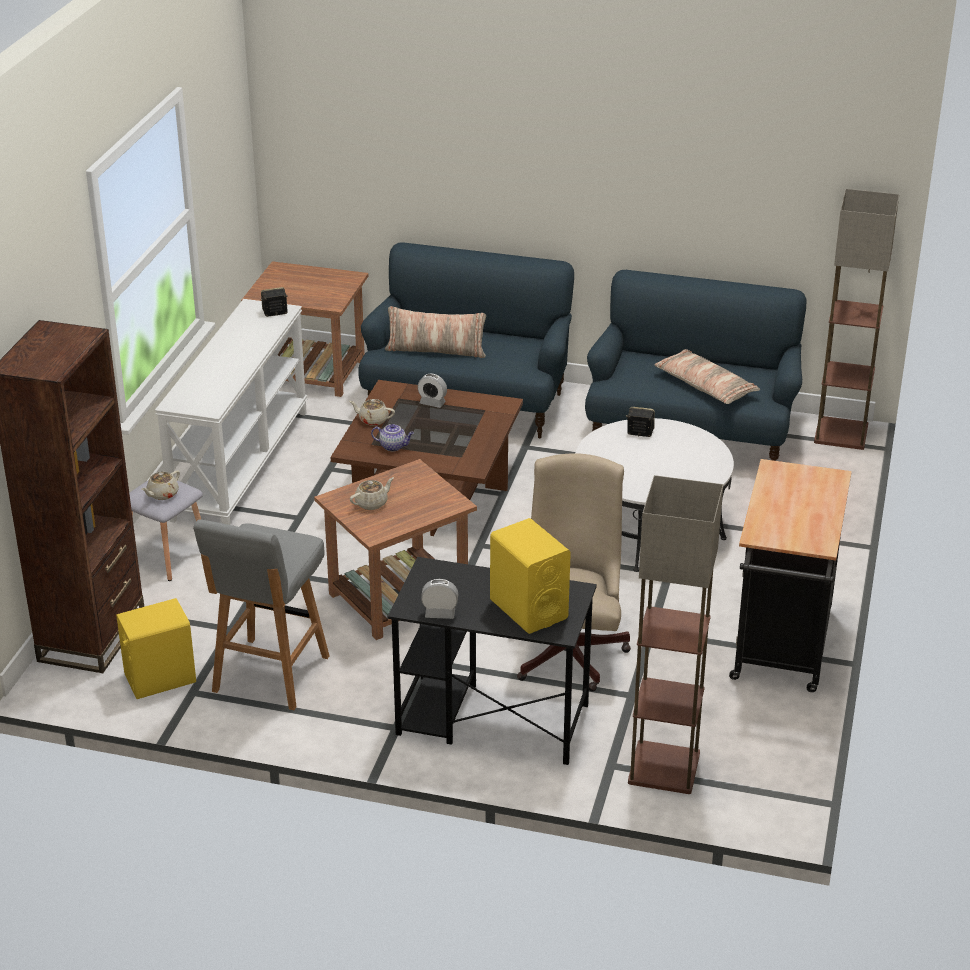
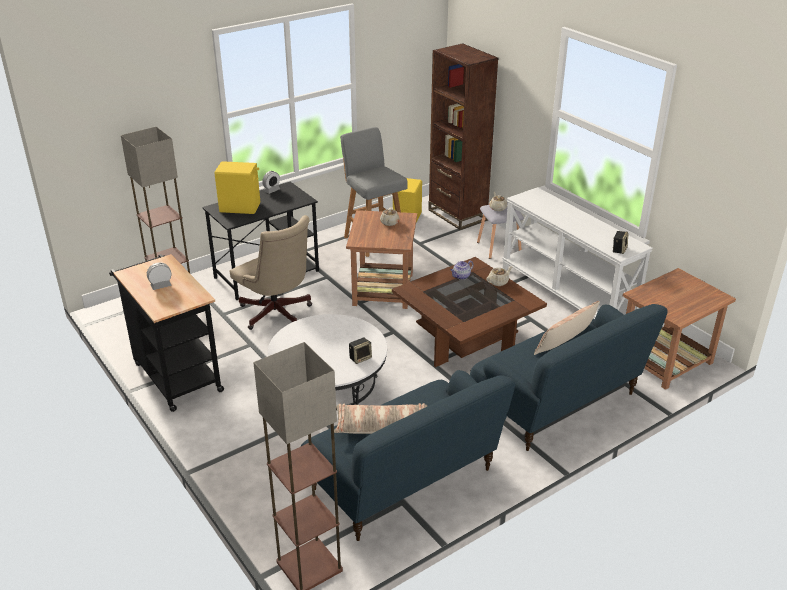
camera: 130 degrees right, 0 degrees up
alarm clock [418,373,447,408] -> alarm clock moved to [147,262,171,290]

